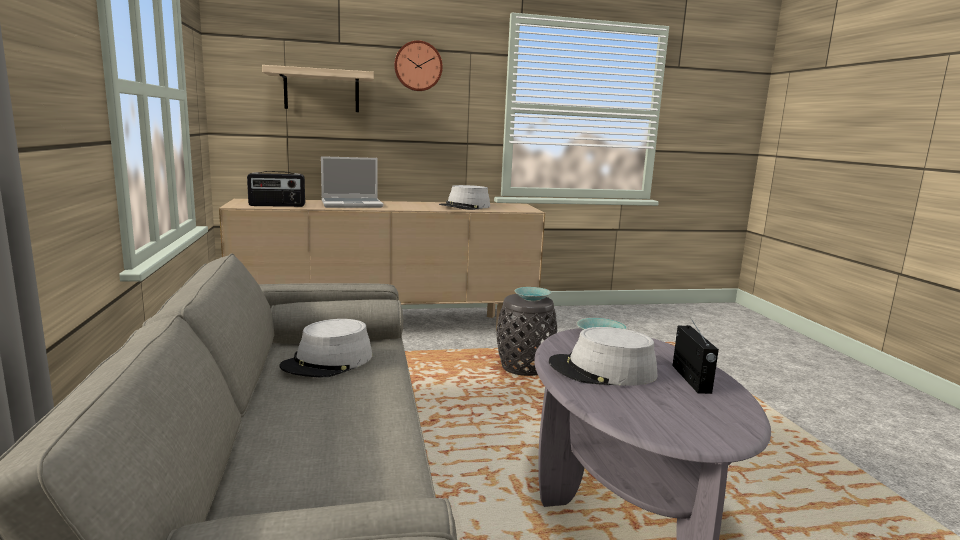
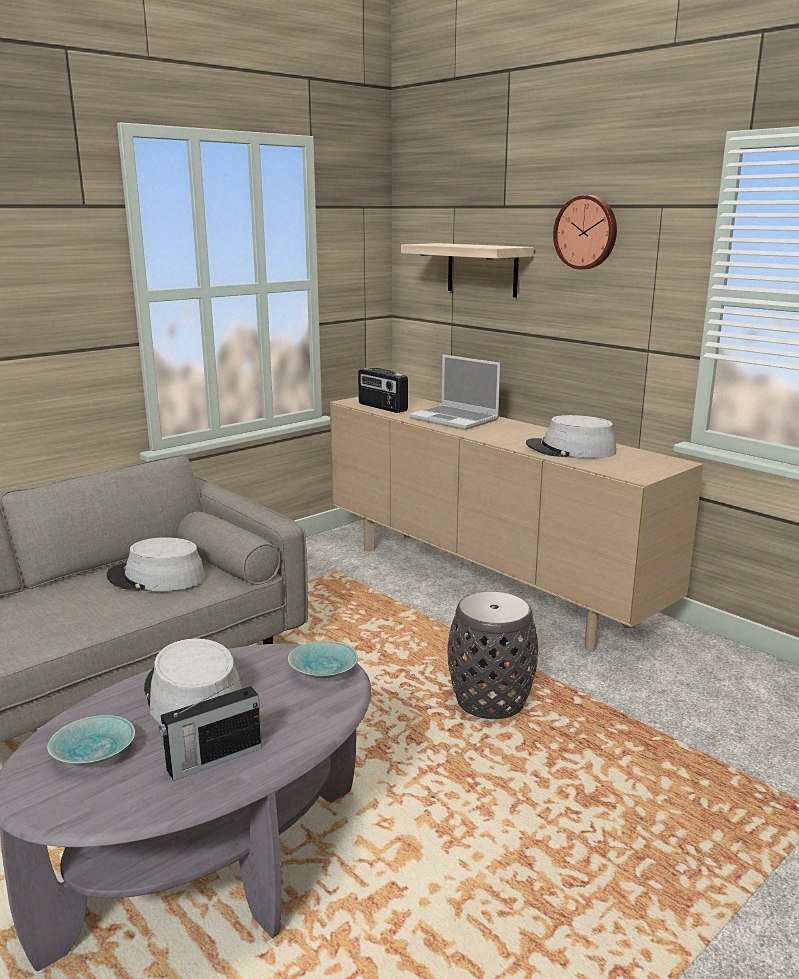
camera: 60 degrees right, 5 degrees up
turquoise bowl [514,287,552,301] -> turquoise bowl moved to [47,715,135,765]

